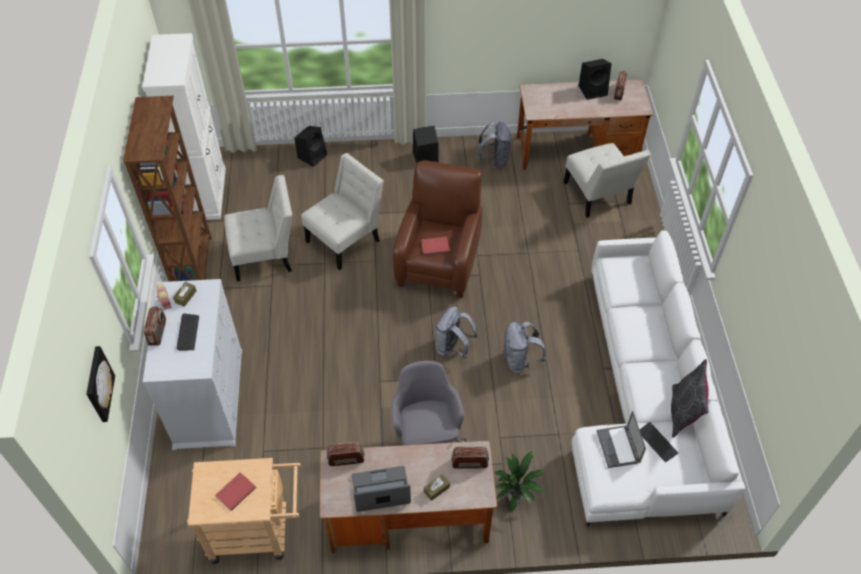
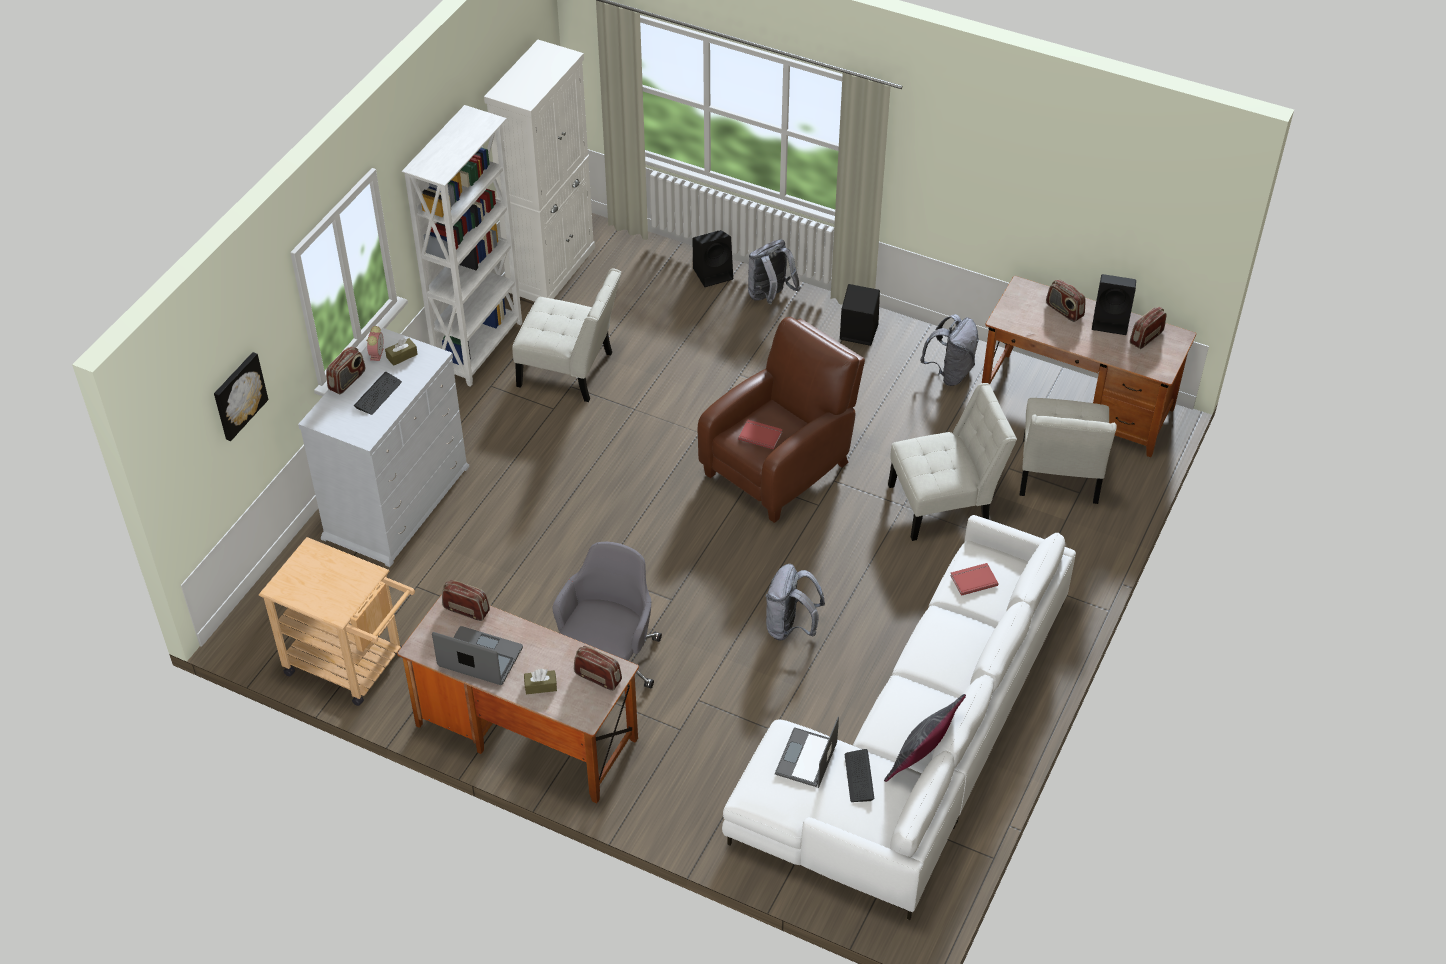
camera: 30 degrees right, 5 degrees down
brown bookcase [123,96,212,282] -> white bookcase [402,105,522,387]
red book [215,472,256,511] -> red book moved to [950,563,998,596]
white chair [301,153,384,270] -> white chair moved to [888,383,1017,541]
grey backpack [435,306,478,358] -> grey backpack moved to [748,240,801,304]
potted plant [494,450,546,514] -> none
none -> radio [1046,280,1086,322]

